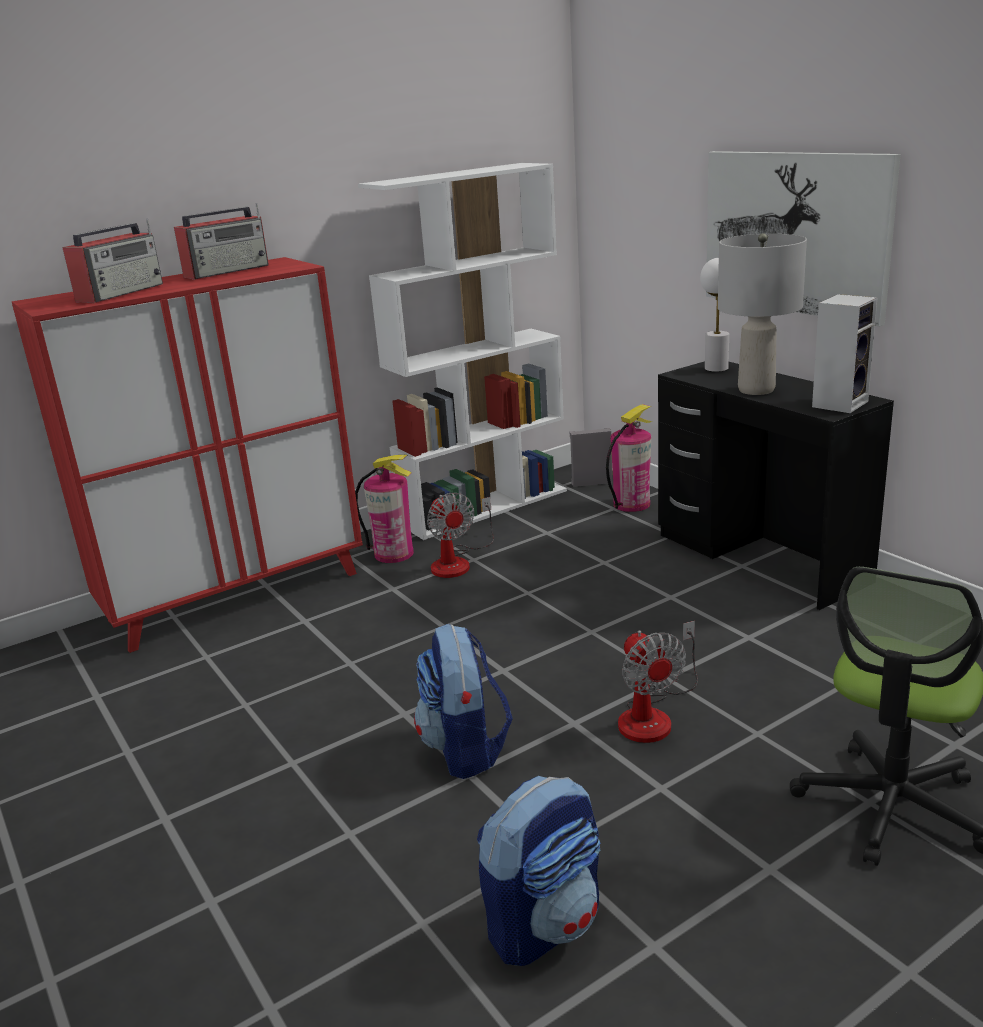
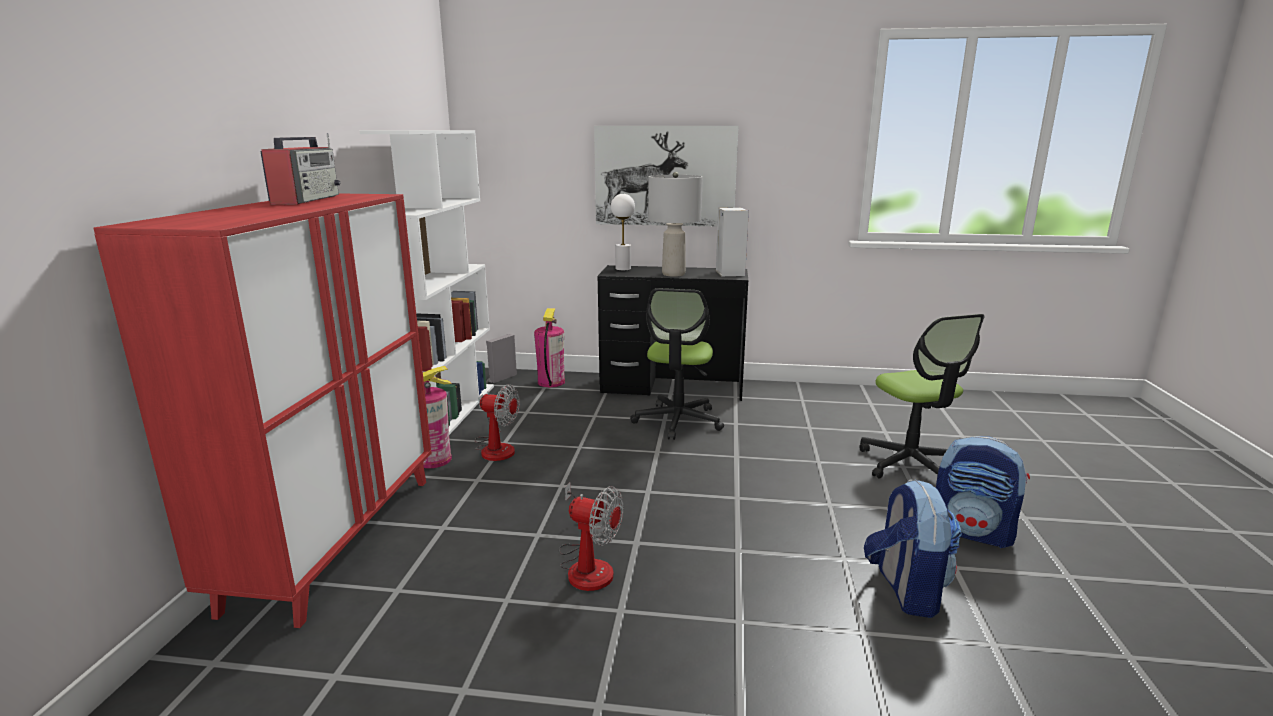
camera: 50 degrees left, 5 degrees down
radio [62,218,163,303] -> none
backpack [414,623,513,779] -> backpack moved to [936,436,1030,548]
fan [618,621,698,743] -> fan moved to [559,482,623,591]
none -> office chair [630,288,724,440]

